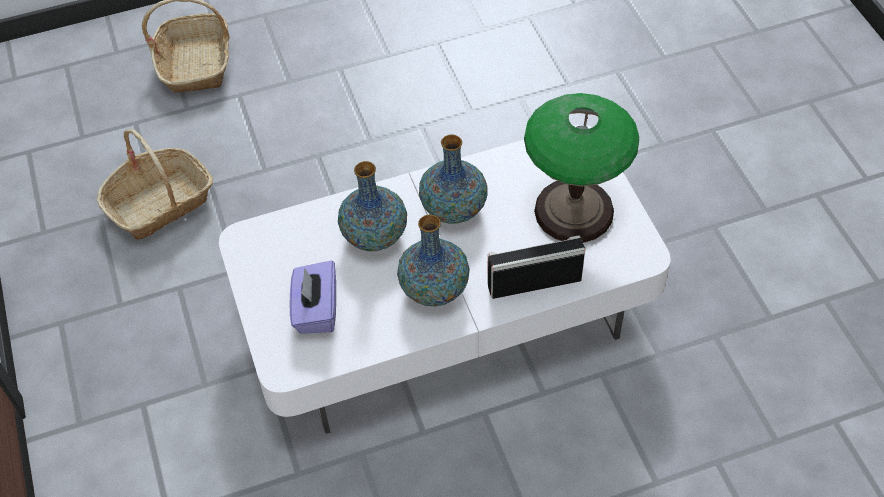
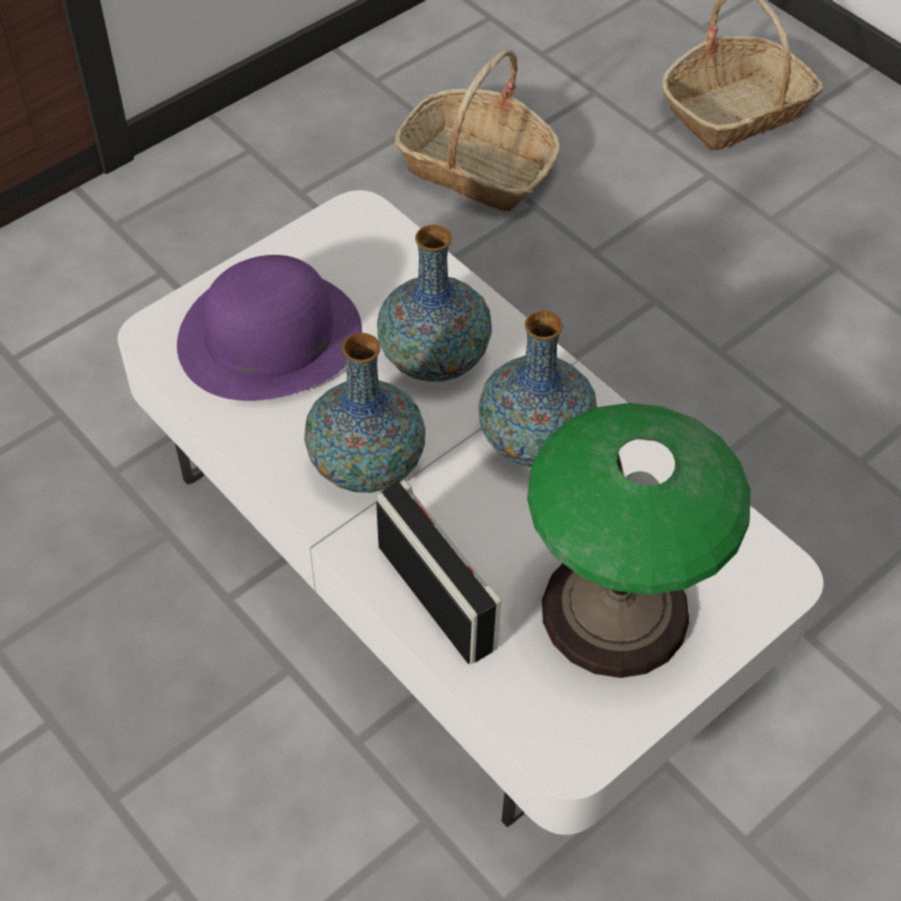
camera: 65 degrees right, 0 degrees up
purple tissue box [290,260,336,334] -> purple hat [177,255,362,401]

